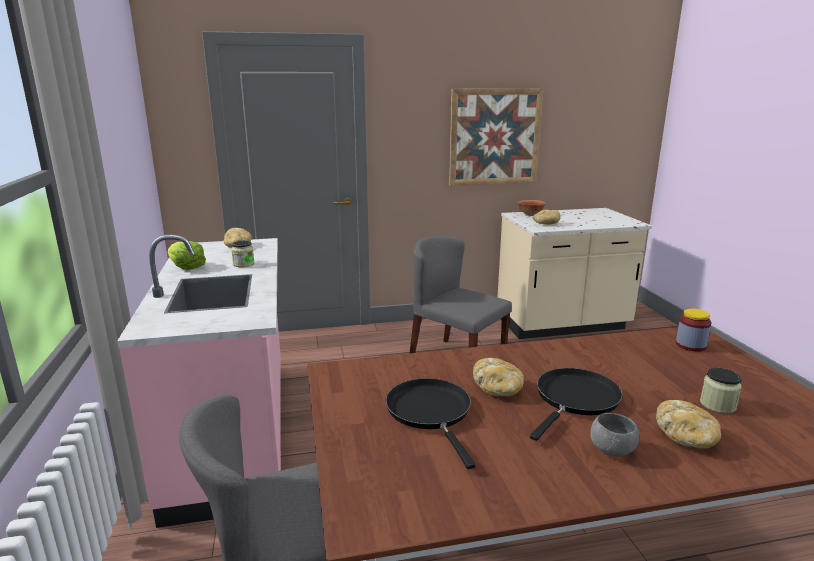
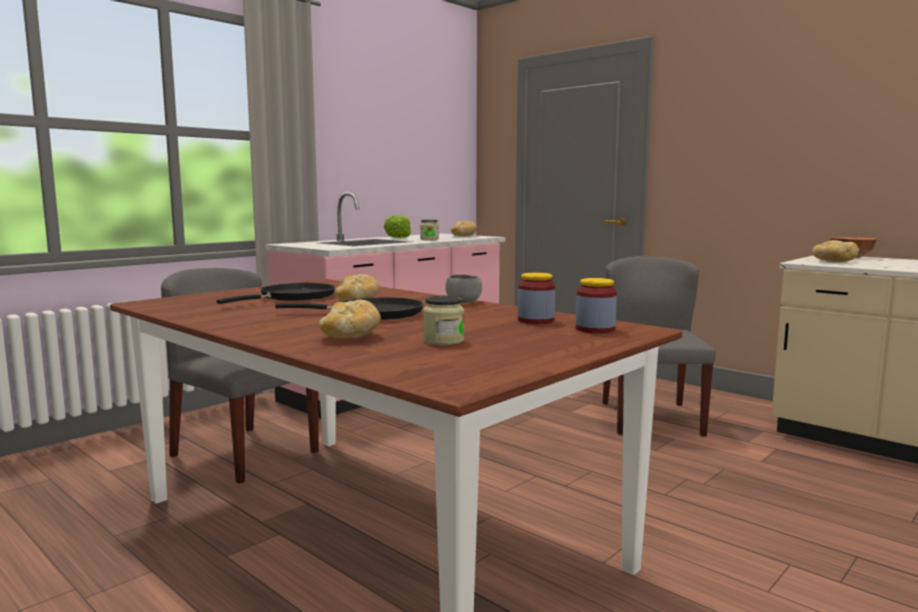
camera: 55 degrees right, 10 degrees down
picture [449,88,543,186] -> none
grey bowl [590,413,639,456] -> grey bowl moved to [445,274,482,303]
none -> jar [518,273,555,324]

